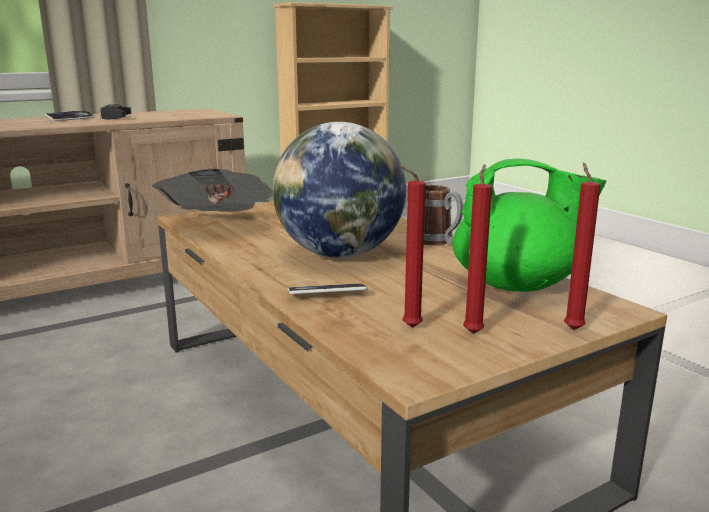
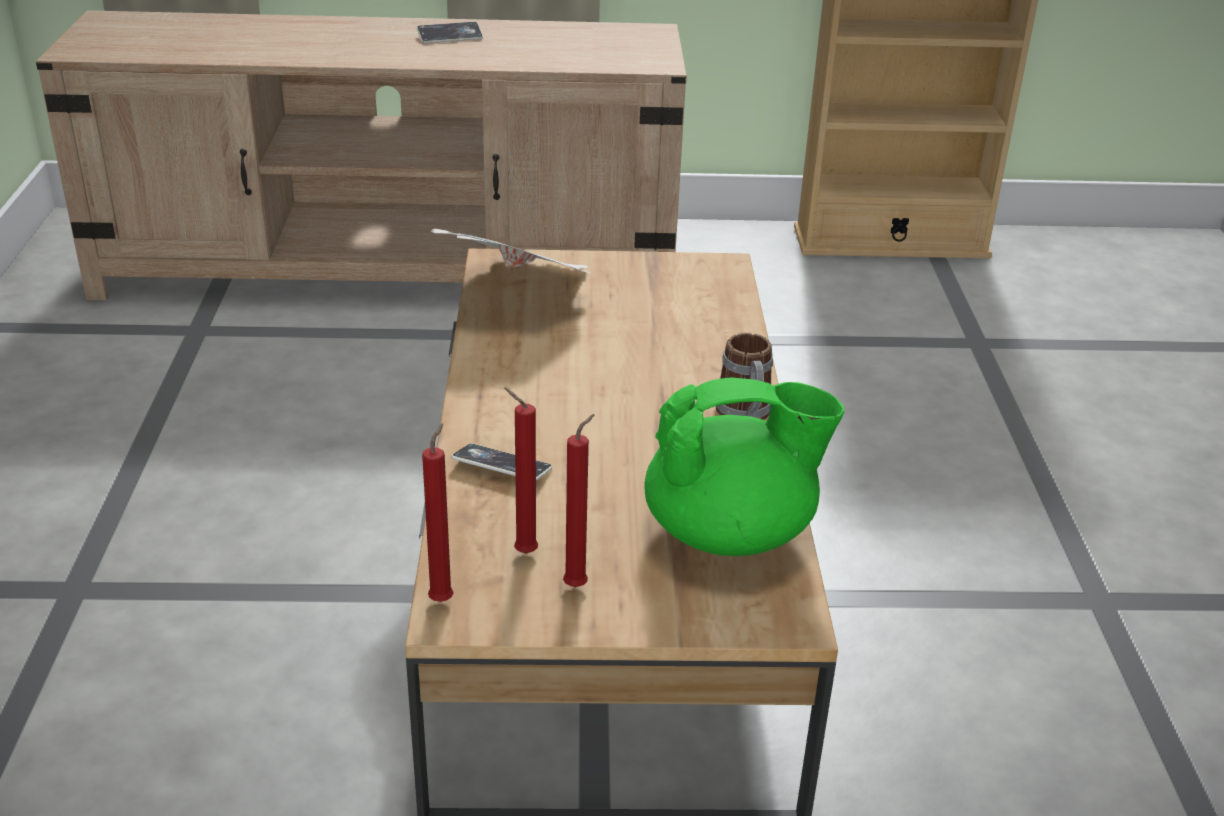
camera: 30 degrees right, 15 degrees up
black game controller [100,103,131,120] -> none
globe [273,122,406,258] -> none
green teapot [452,158,607,292] -> green teapot turned 45 degrees counterclockwise [645,378,845,556]
red candle [564,162,600,330] -> red candle moved to [422,423,453,602]

